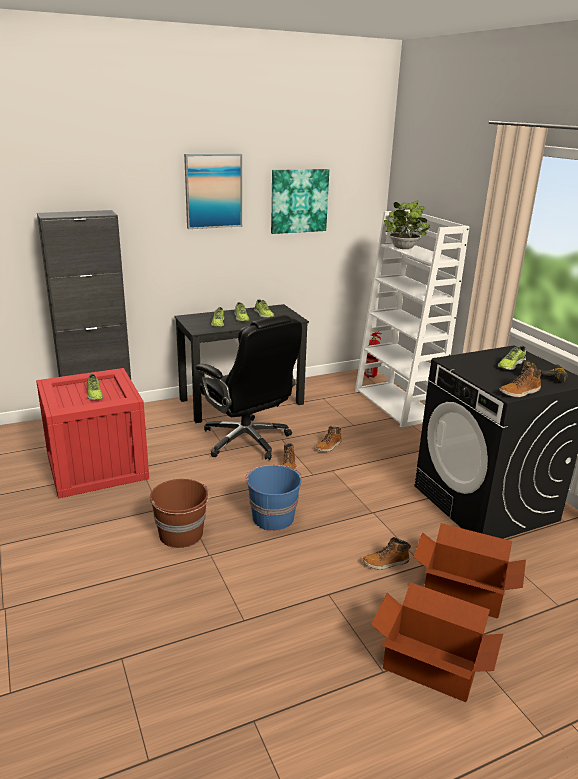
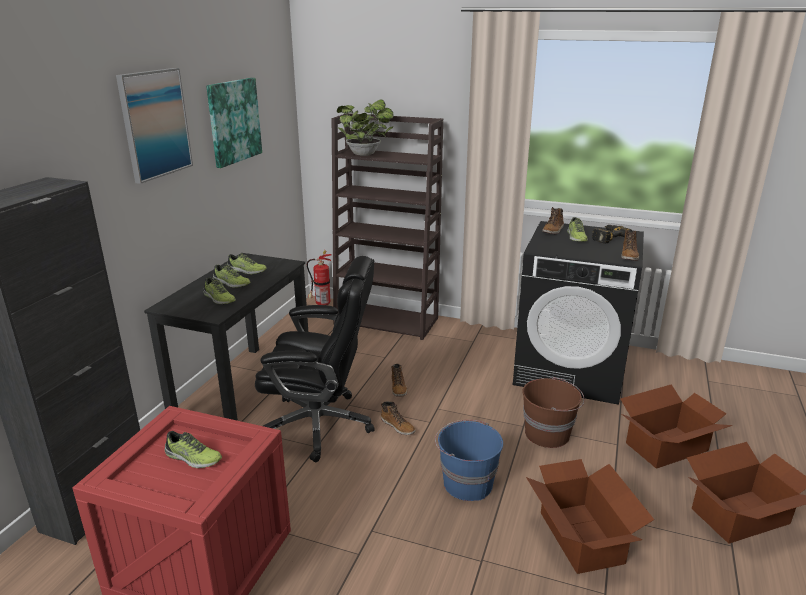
camera: 45 degrees left, 0 degrees up
brown bucket [150,479,210,548] -> brown bucket moved to [522,377,584,448]
white bookcase [355,210,470,428] -> brown bookcase [332,113,443,340]
boot [363,537,411,570] -> boot moved to [542,207,564,234]
none -> cardboard box [526,459,654,574]

